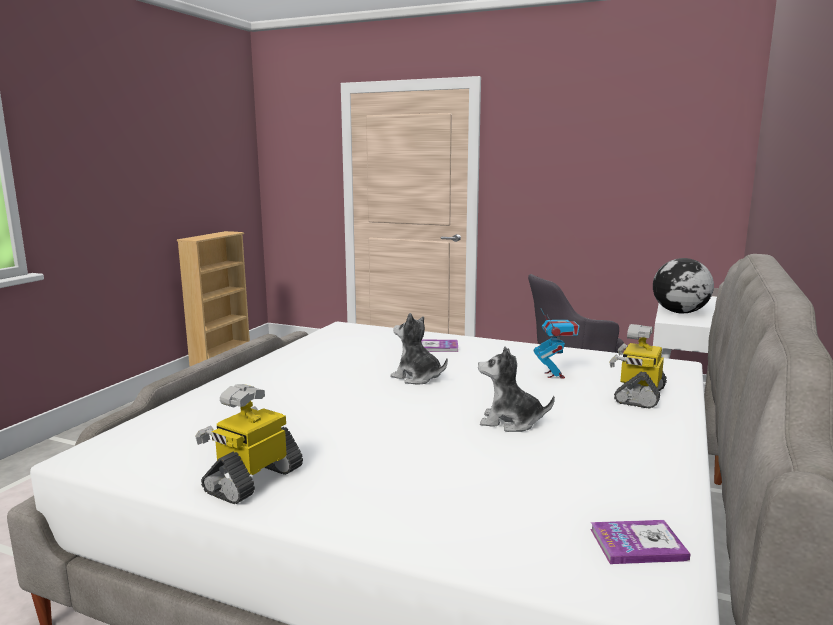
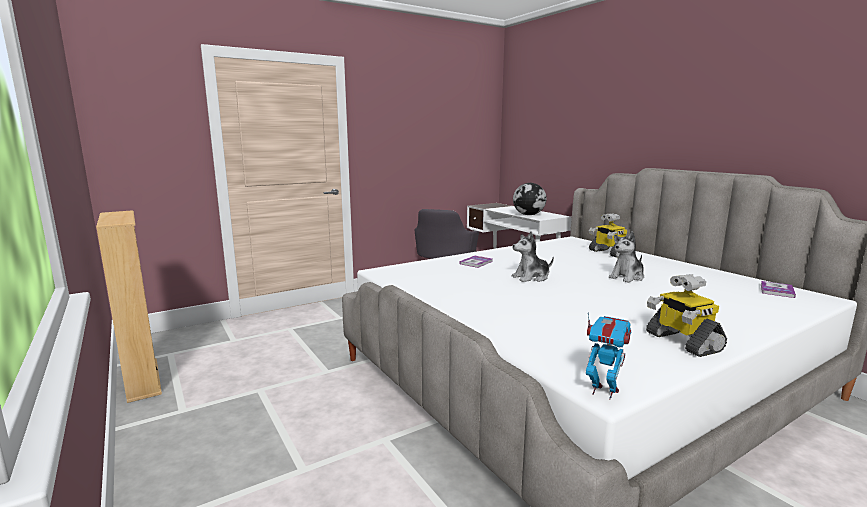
camera: 55 degrees left, 0 degrees up
toy robot [534,309,579,378] -> toy robot moved to [586,312,632,399]

